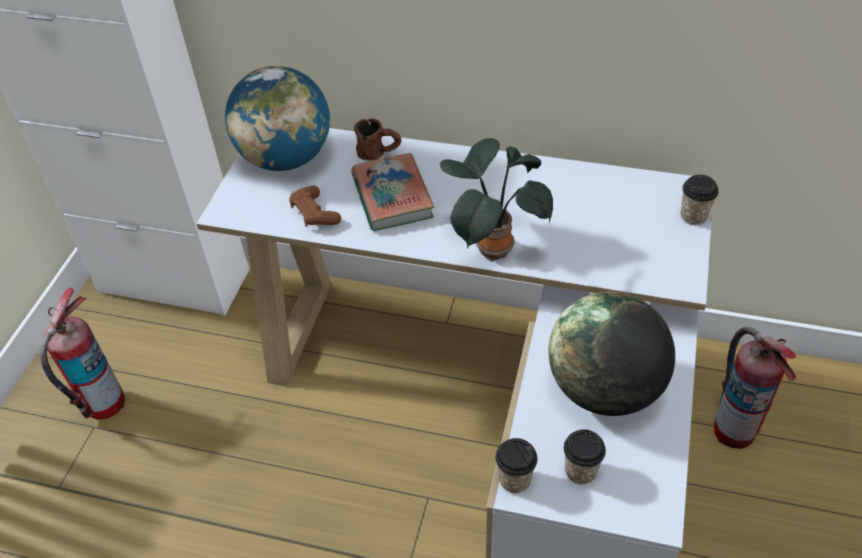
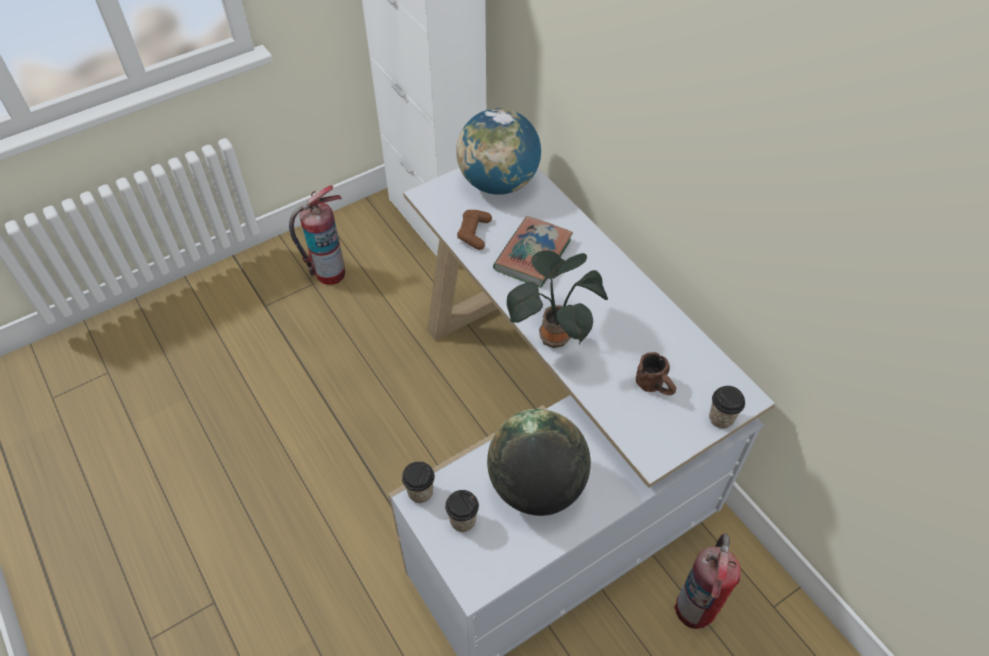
camera: 40 degrees right, 5 degrees up
brown mug [354,118,401,161] -> brown mug moved to [636,352,677,395]

